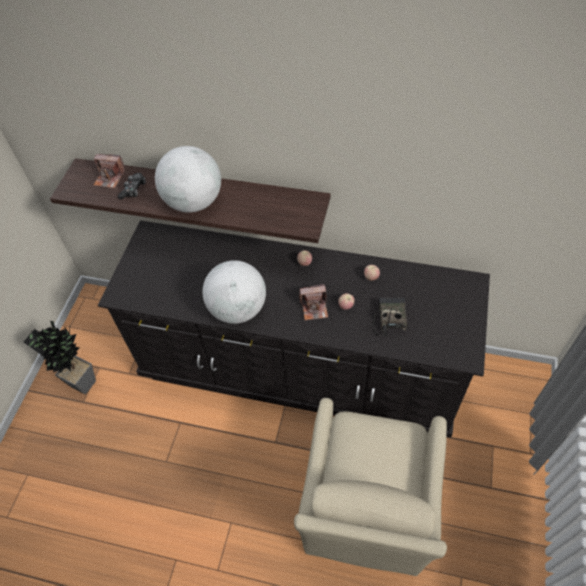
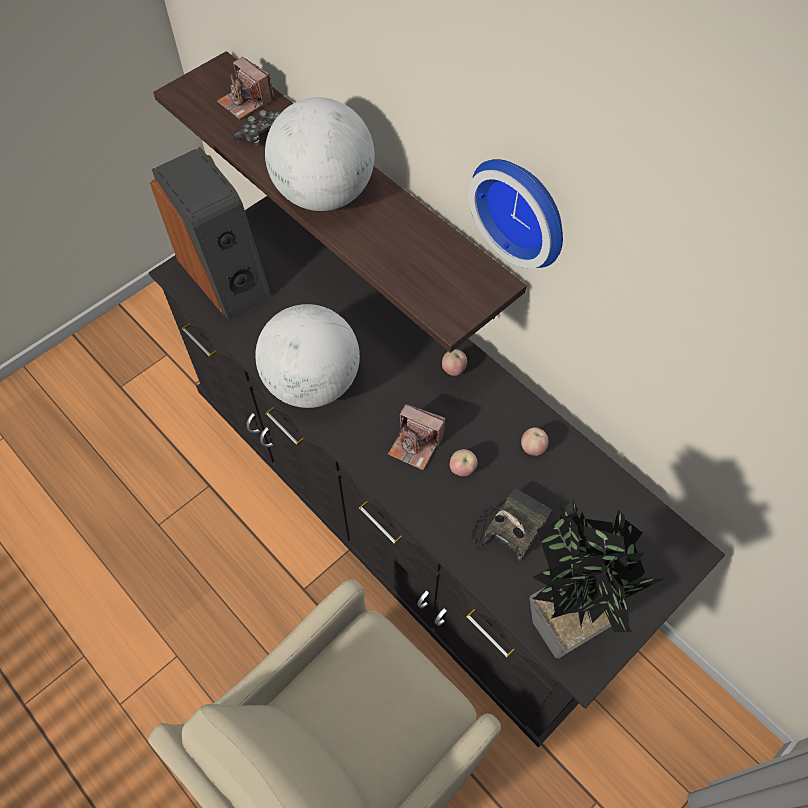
camera: 30 degrees right, 5 degrees up
potted plant [23,321,96,394] -> potted plant moved to [529,501,663,659]
none -> speaker [150,147,272,320]
none -> wall clock [468,159,563,268]

